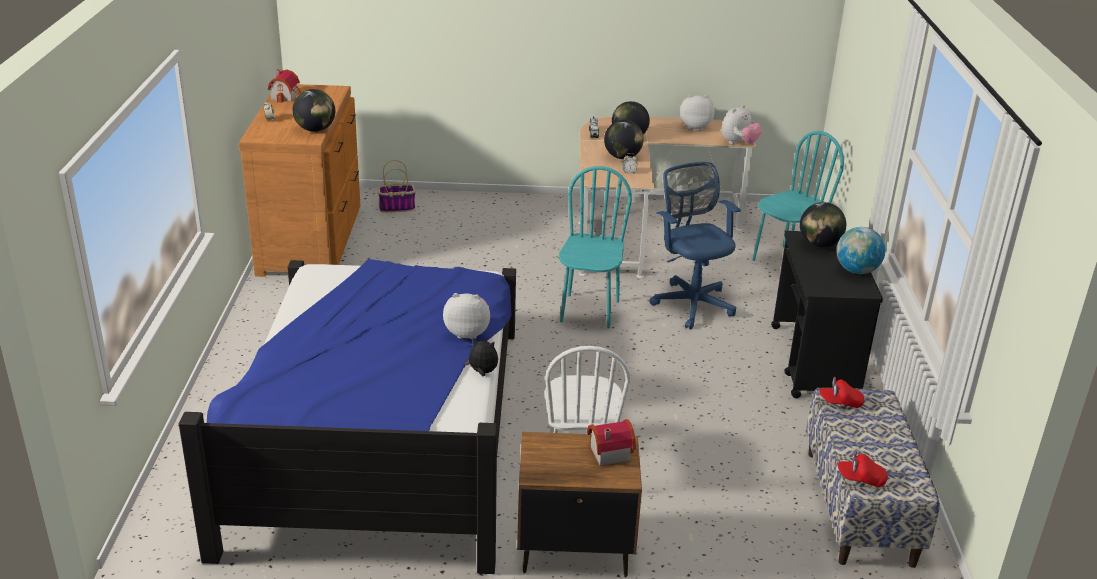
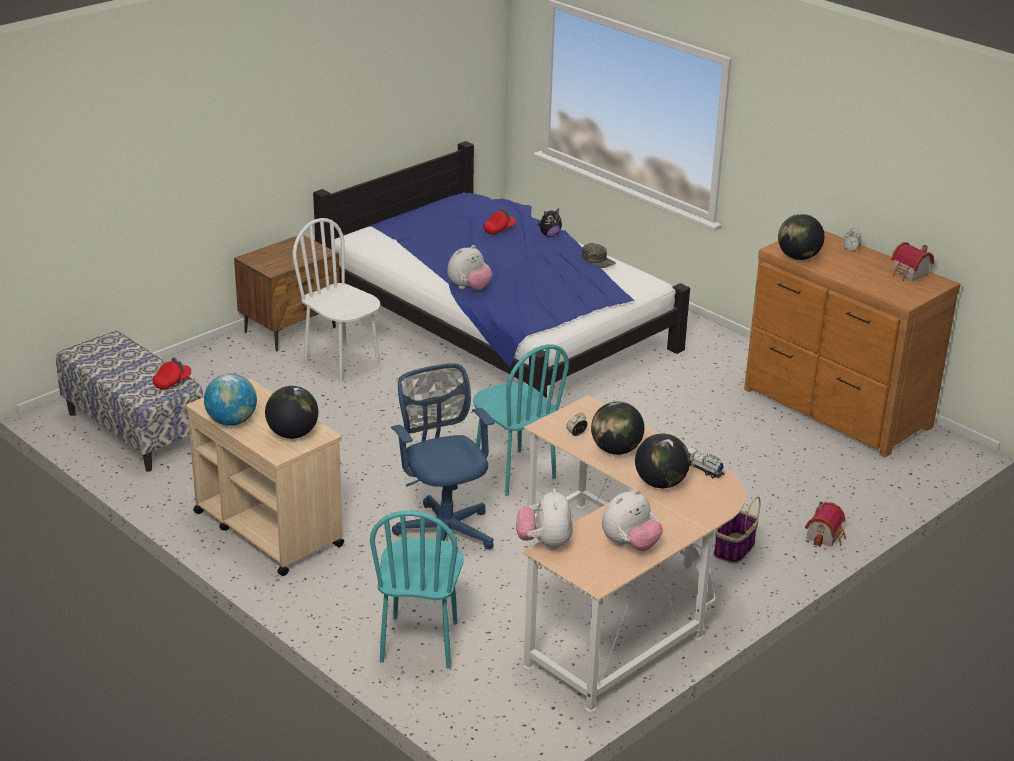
camera: 135 degrees right, 0 degrees up
basket [378,160,416,213] -> basket moved to [714,497,761,563]
plush toy [464,337,498,376] -> plush toy moved to [538,208,562,237]
toy house [587,419,636,466] -> toy house moved to [805,502,846,547]
blue office chair [650,162,741,329] -> blue office chair turned 135 degrees counterclockwise [391,363,495,549]
black cart [771,231,883,398] -> beige cart [186,379,344,576]
red cap [838,450,888,487] -> red cap moved to [483,208,516,234]
none -> green cap [581,243,616,268]

